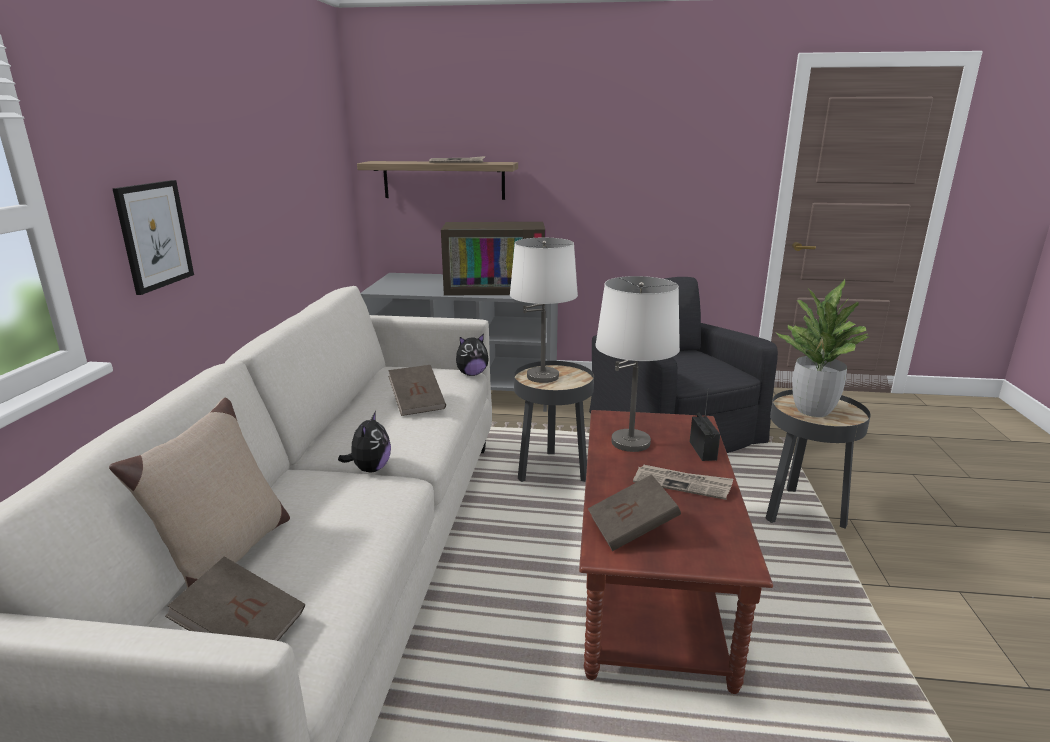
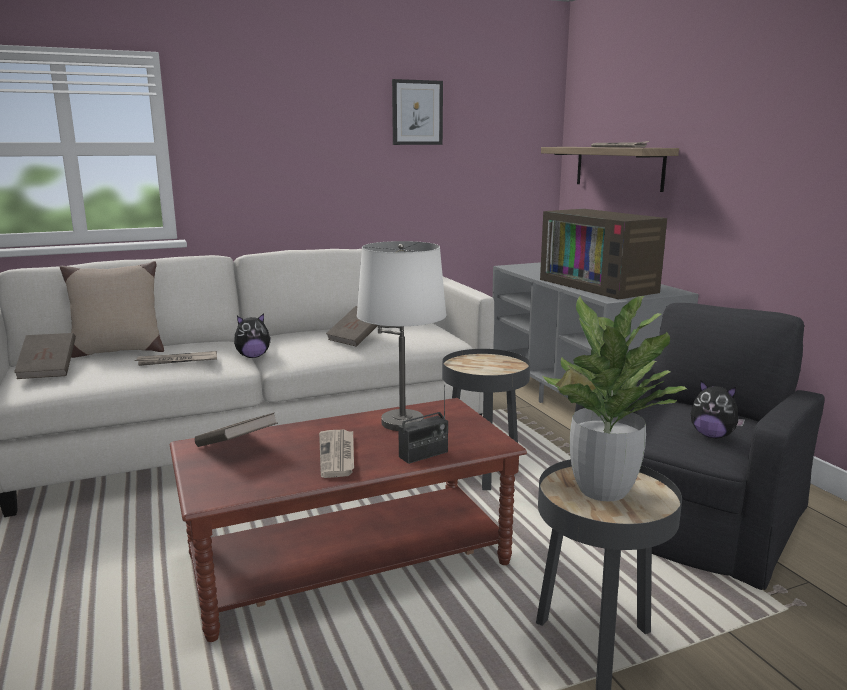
camera: 60 degrees right, 5 degrees down
picture [113,180,194,295] -> picture moved to [392,79,443,145]
plush toy [456,334,489,376] -> plush toy moved to [691,380,745,438]
white table lamp [510,238,578,383] -> none
none -> newspaper [135,351,217,366]

